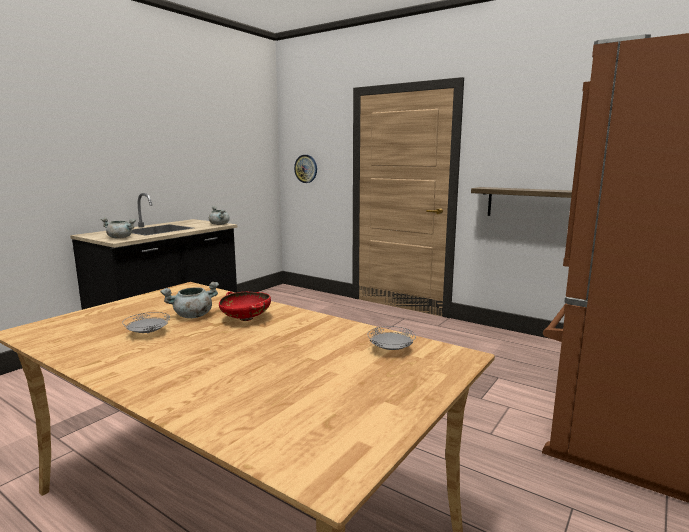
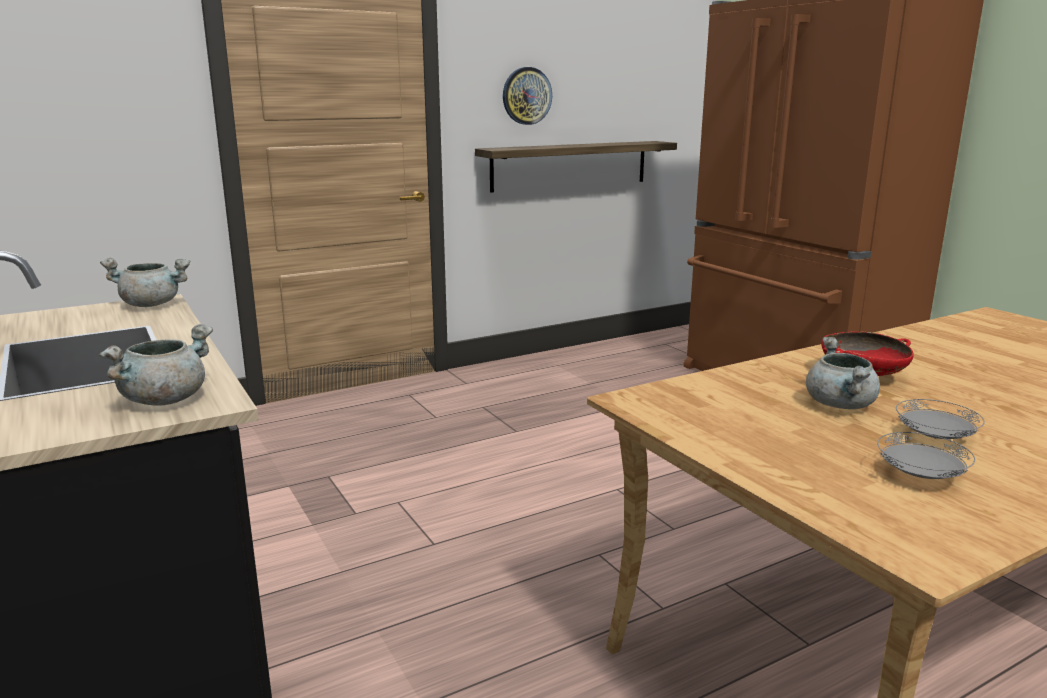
camera: 65 degrees left, 5 degrees up
wall clock [294,155,317,183] -> wall clock moved to [503,67,552,125]
grey plate [368,326,416,350] -> grey plate moved to [877,432,975,479]

